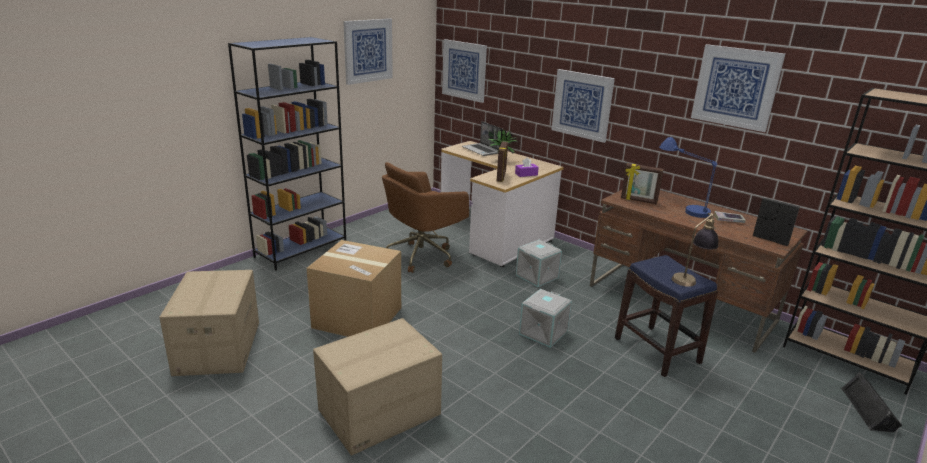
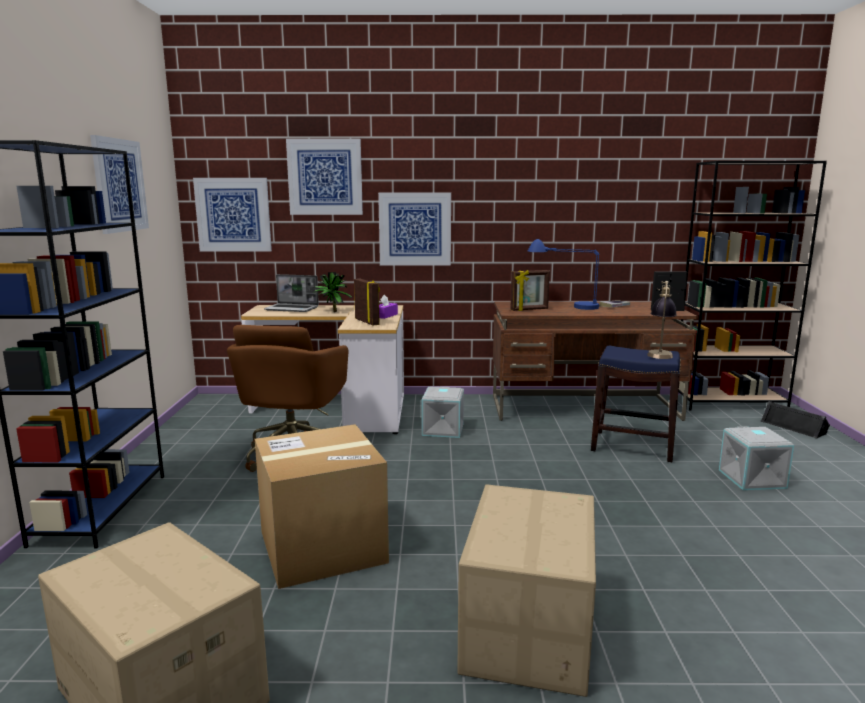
camera: 40 degrees left, 10 degrees down
grey storage box [519,289,572,348] -> grey storage box moved to [719,426,794,490]
picture [691,44,785,132] -> picture moved to [286,139,363,215]

